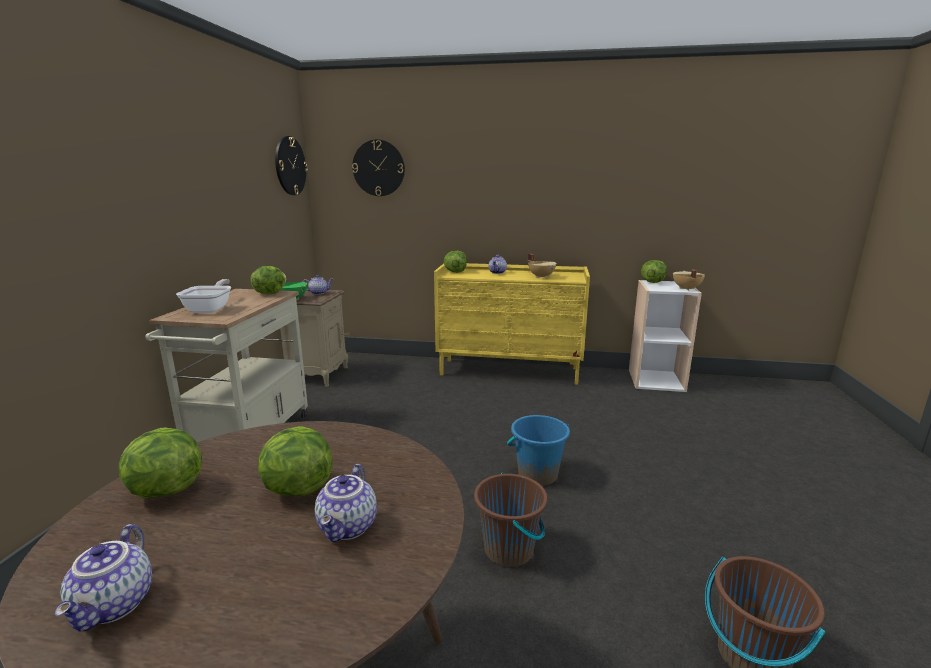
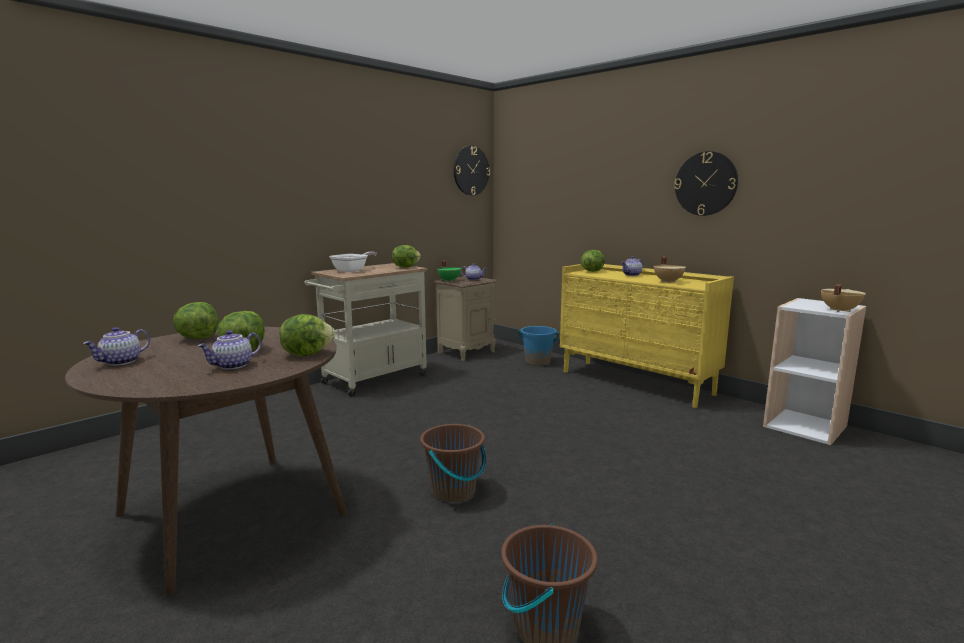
camera: 35 degrees right, 5 degrees down
wall clock [352,139,405,196] -> wall clock moved to [675,151,738,216]
blue bucket [507,415,570,486] -> blue bucket moved to [519,326,559,366]
lettuce [641,260,667,283] -> lettuce moved to [279,314,336,356]

